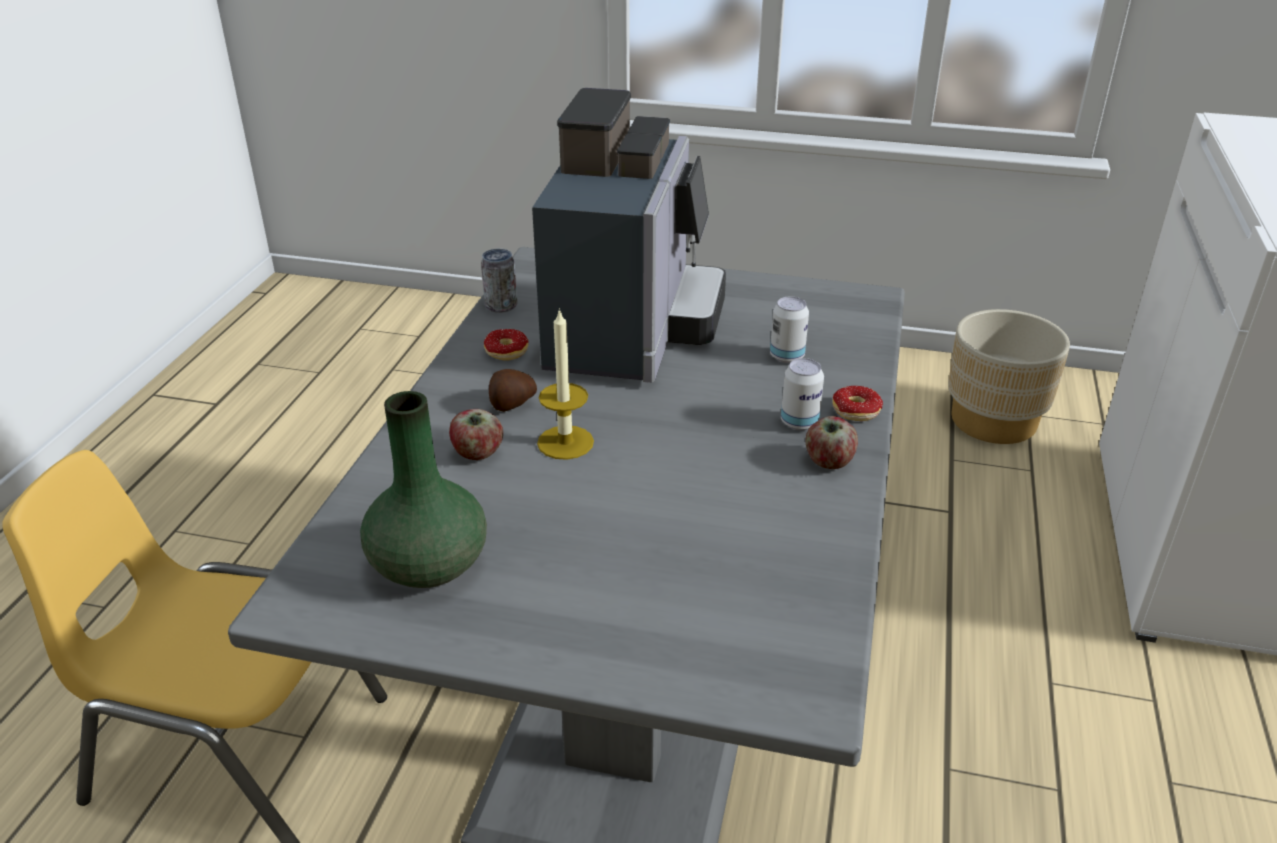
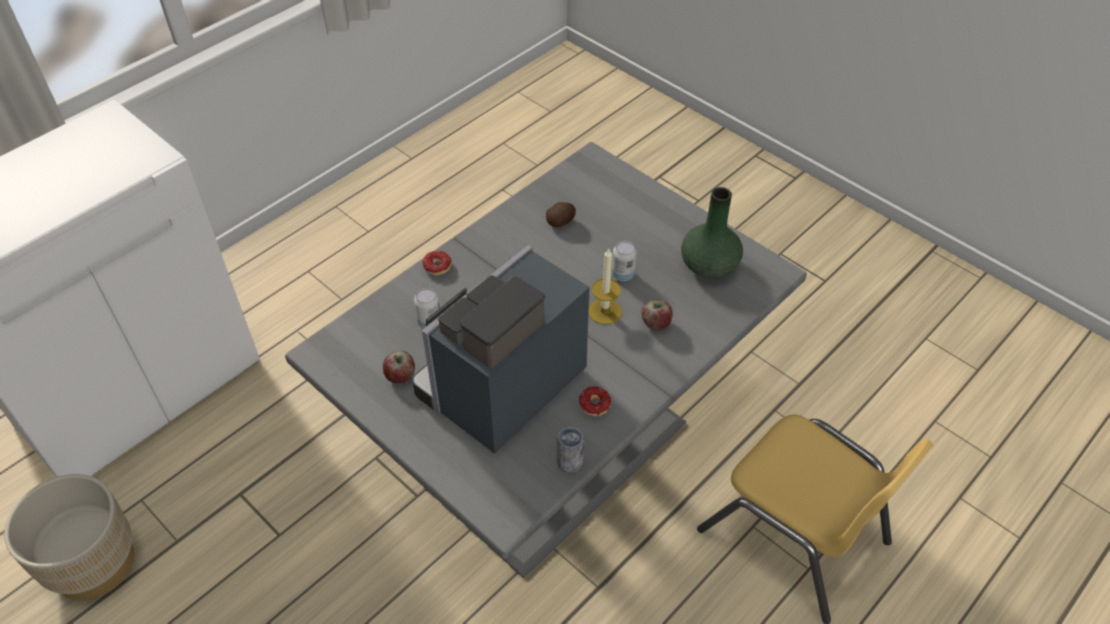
camera: 150 degrees left, 15 degrees up
potato [489,369,537,412] -> potato moved to [546,202,576,227]
can [781,358,824,430] -> can moved to [612,241,636,281]
apple [805,416,858,469] -> apple moved to [383,351,415,383]

